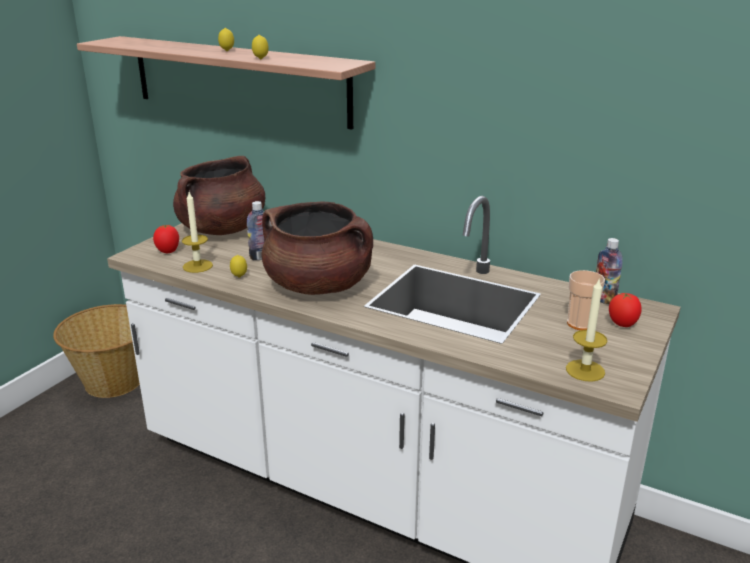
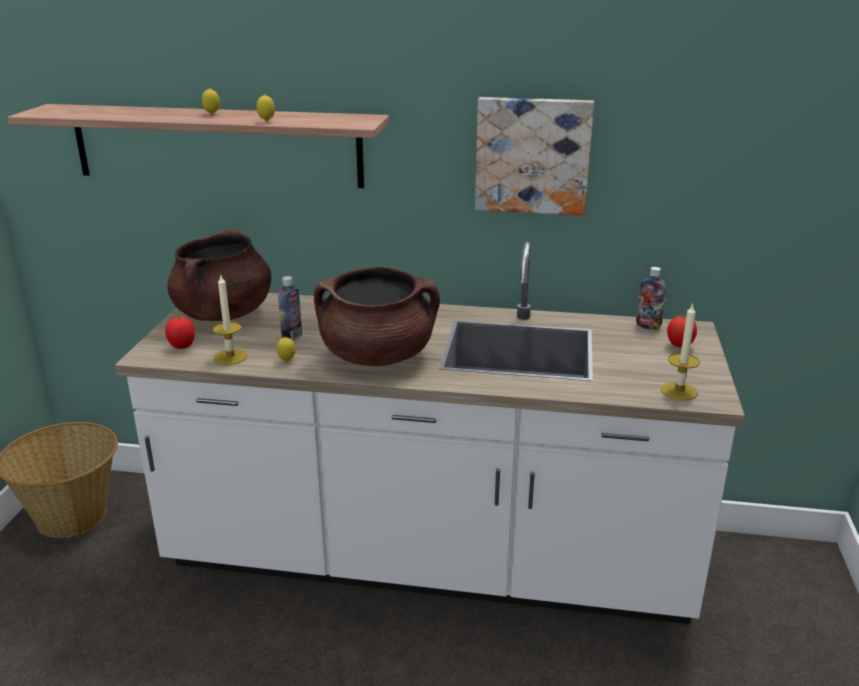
camera: 20 degrees left, 0 degrees up
cup [567,270,605,330] -> none
none -> picture [475,97,594,215]

